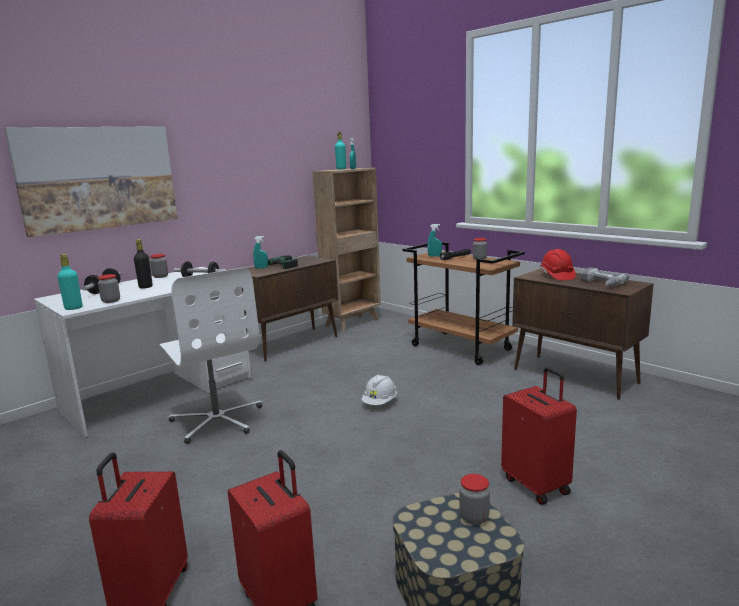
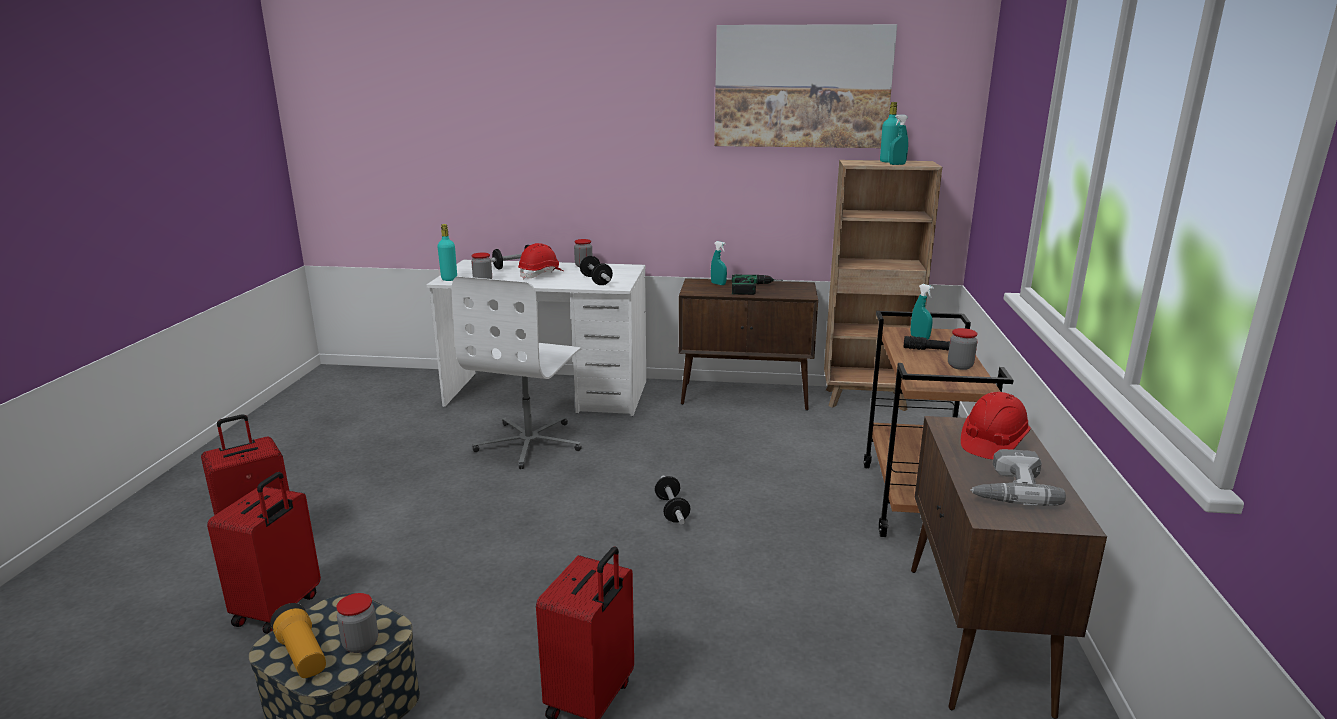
camera: 50 degrees right, 5 degrees up
picture [4,126,178,237] -> picture moved to [714,24,897,148]
black bottle [134,239,153,289] -> red hard hat [518,243,563,279]
white hard hat [362,375,397,405] -> dumbbell [655,476,690,525]
none -> flashlight [270,603,326,678]

